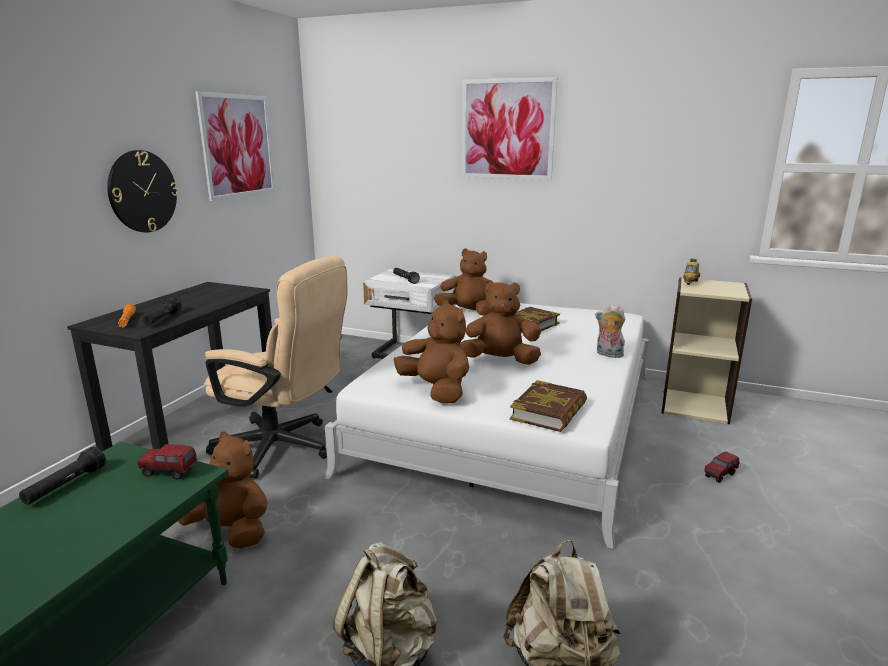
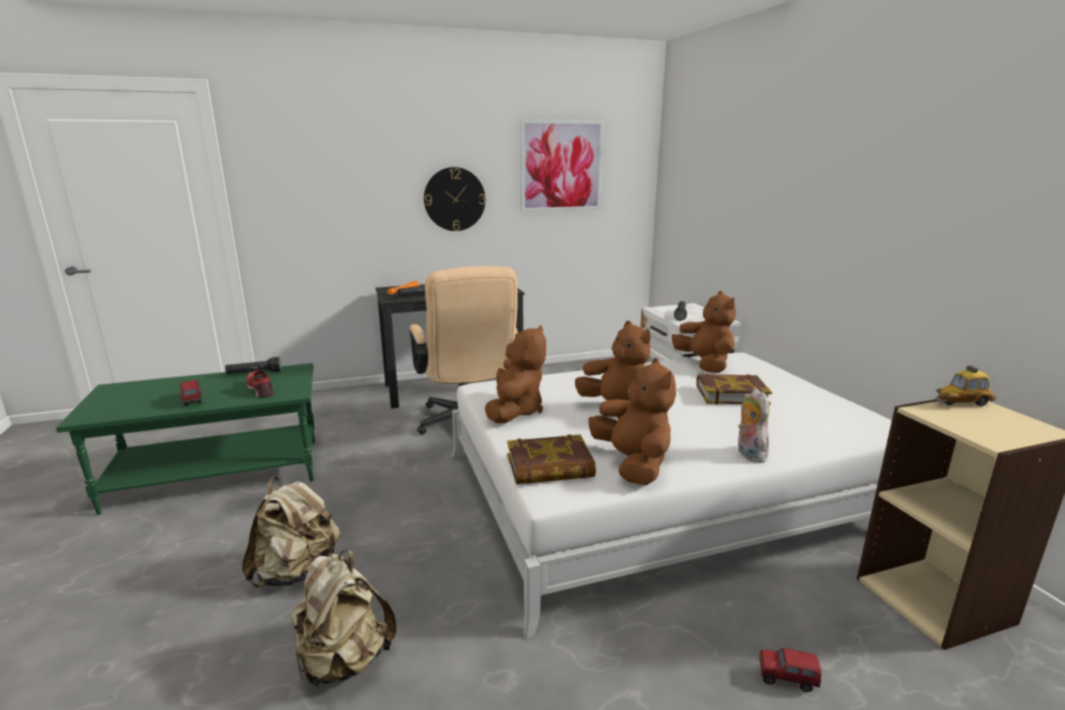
camera: 50 degrees right, 0 degrees up
toy truck [137,444,197,480] -> toy truck moved to [180,380,201,406]
brown plush toy [178,431,268,549] -> brown plush toy moved to [589,358,676,486]
picture [462,77,558,180] -> none
none -> red shoe [246,370,274,398]

